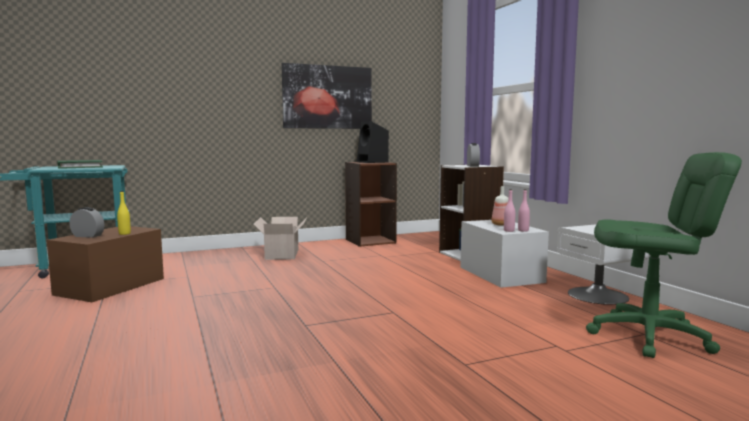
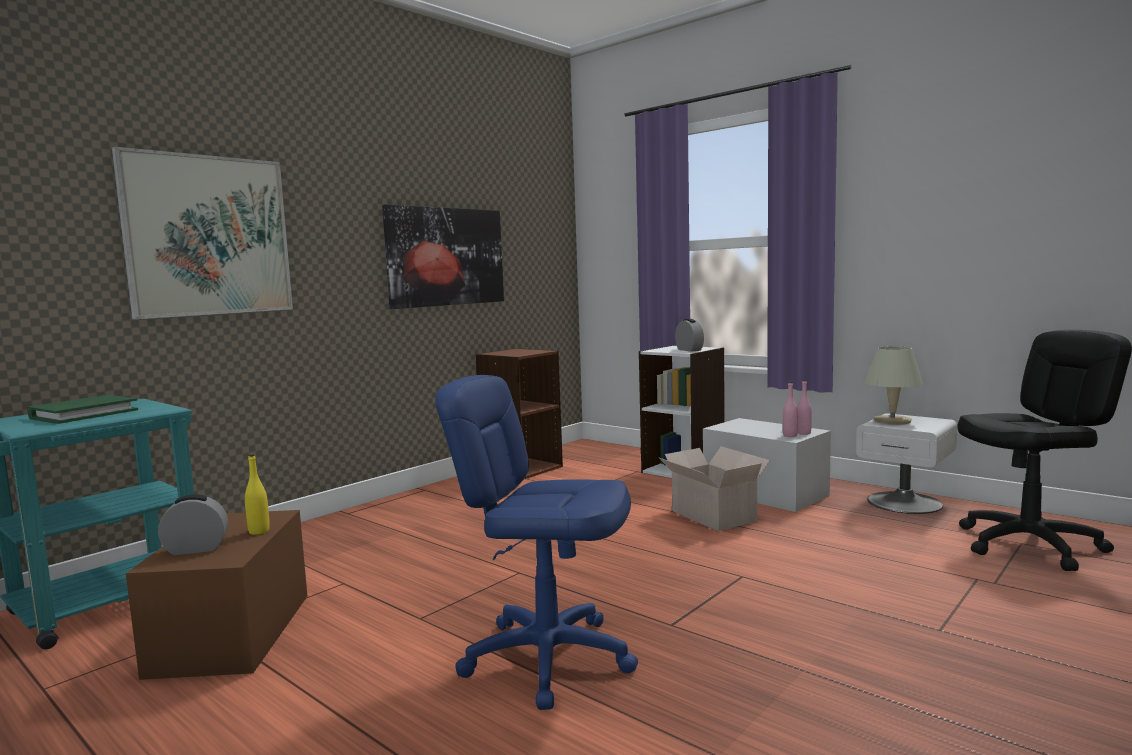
camera: 25 degrees left, 0 degrees up
cardboard box [254,217,307,260] -> cardboard box moved to [659,446,770,531]
black speaker [357,121,389,163] -> none
bottle [492,186,508,226] -> none
green office chair [586,152,742,358] -> black office chair [957,330,1132,571]
none -> picture [112,147,293,319]
none -> blue office chair [435,375,638,710]
none -> beige table lamp [865,346,923,425]

